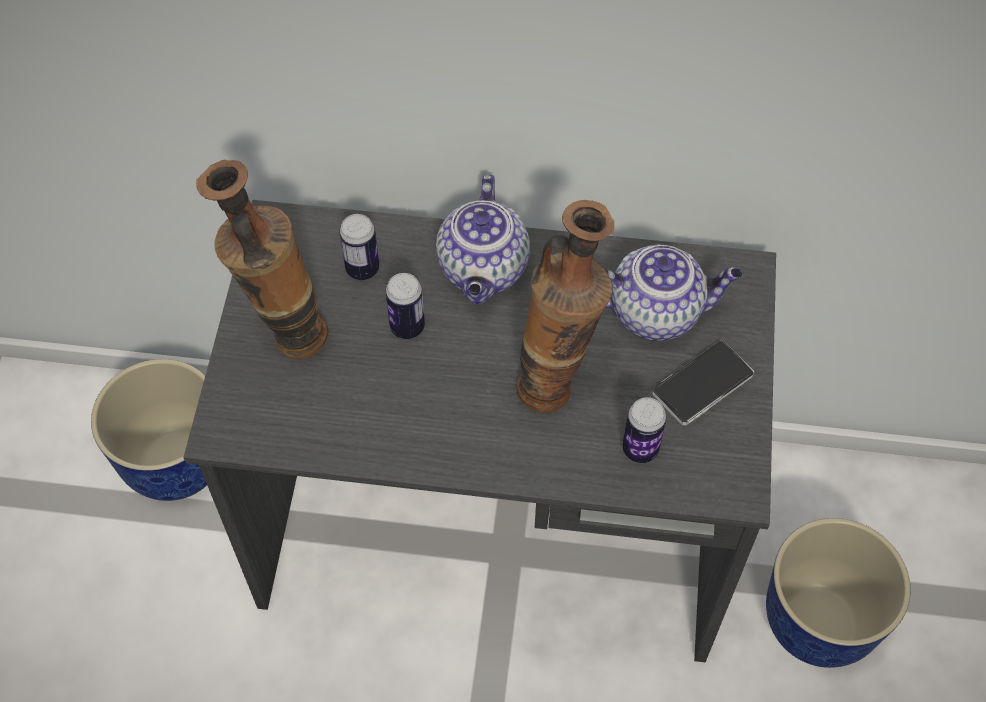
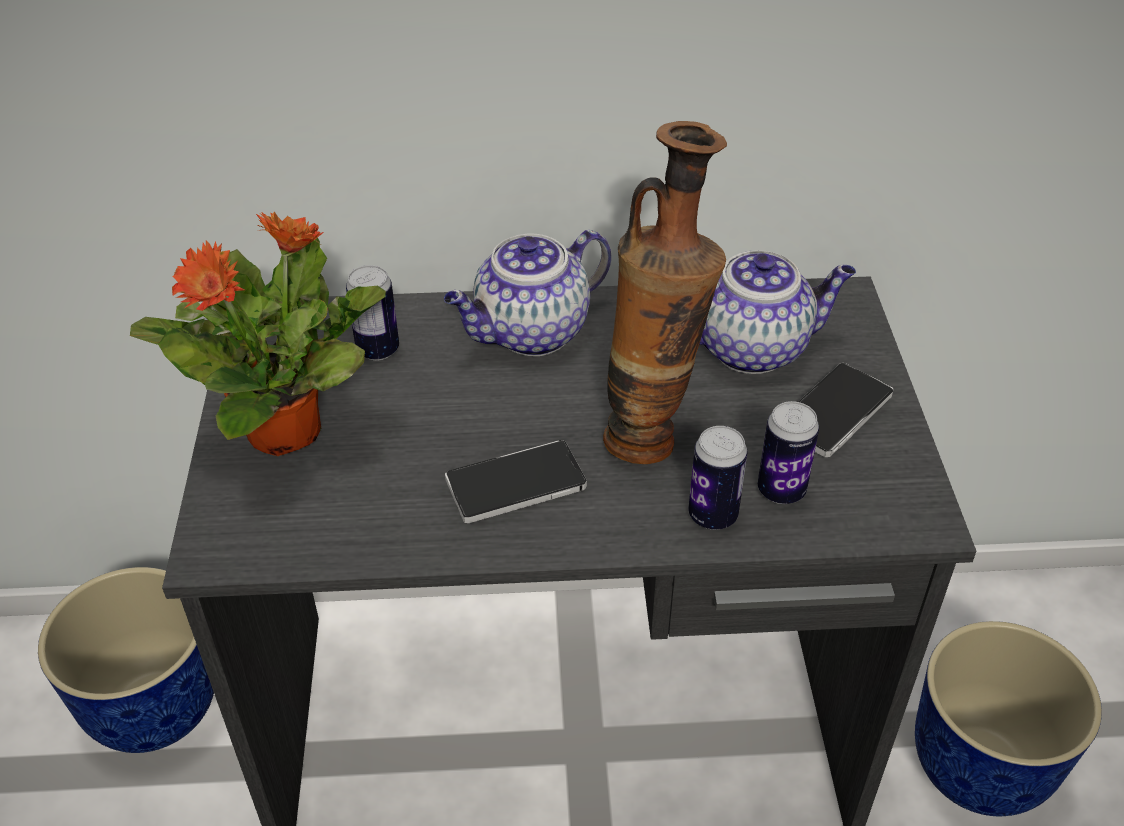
camera: 10 degrees left, 15 degrees down
vase [196,160,328,359] -> potted plant [130,212,386,456]
can [386,273,425,339] -> can moved to [688,426,748,530]
teapot [436,174,530,304] -> teapot turned 60 degrees clockwise [444,230,611,356]
none -> phone [445,440,587,523]

